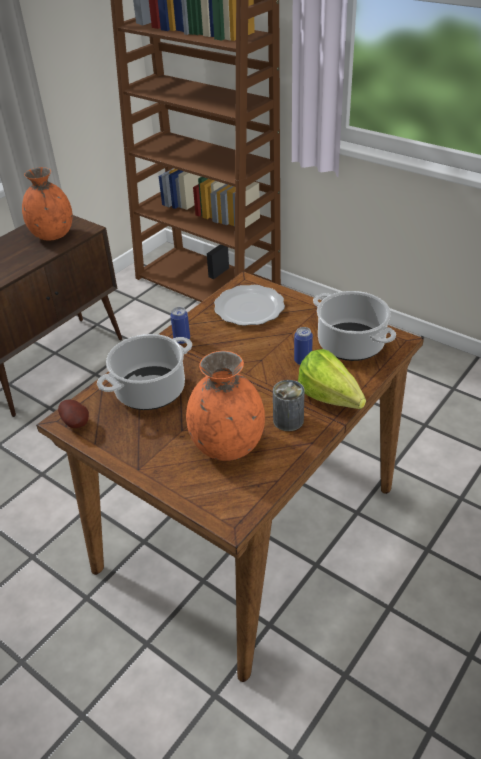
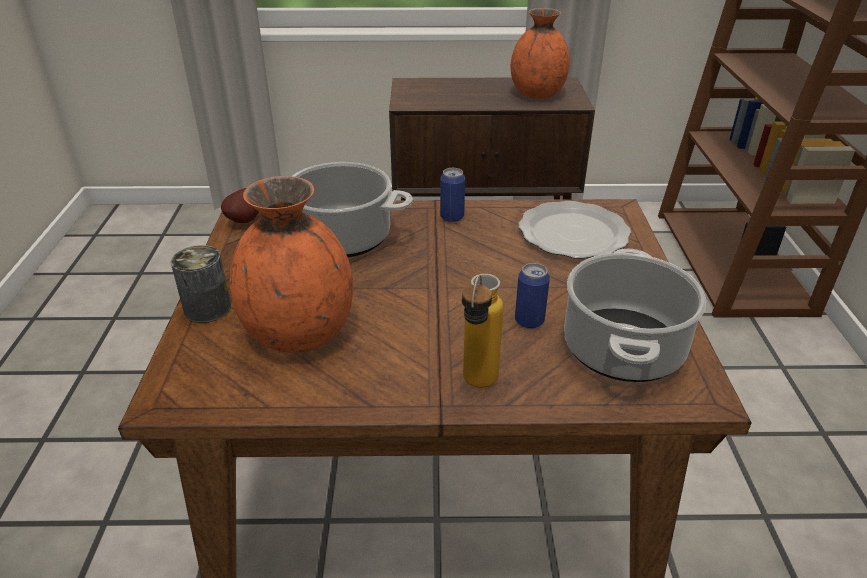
camera: 50 degrees right, 5 degrees down
can [273,380,305,431] -> can moved to [171,245,231,323]
lettuce [298,349,366,409] -> bottle [462,274,503,388]

